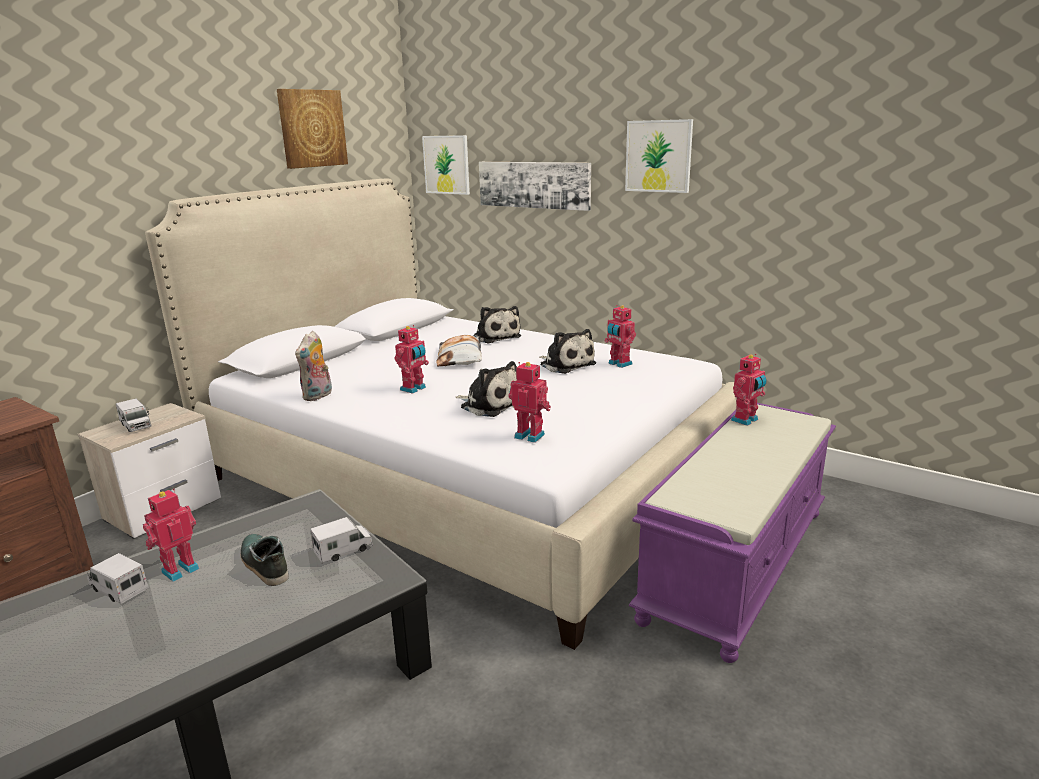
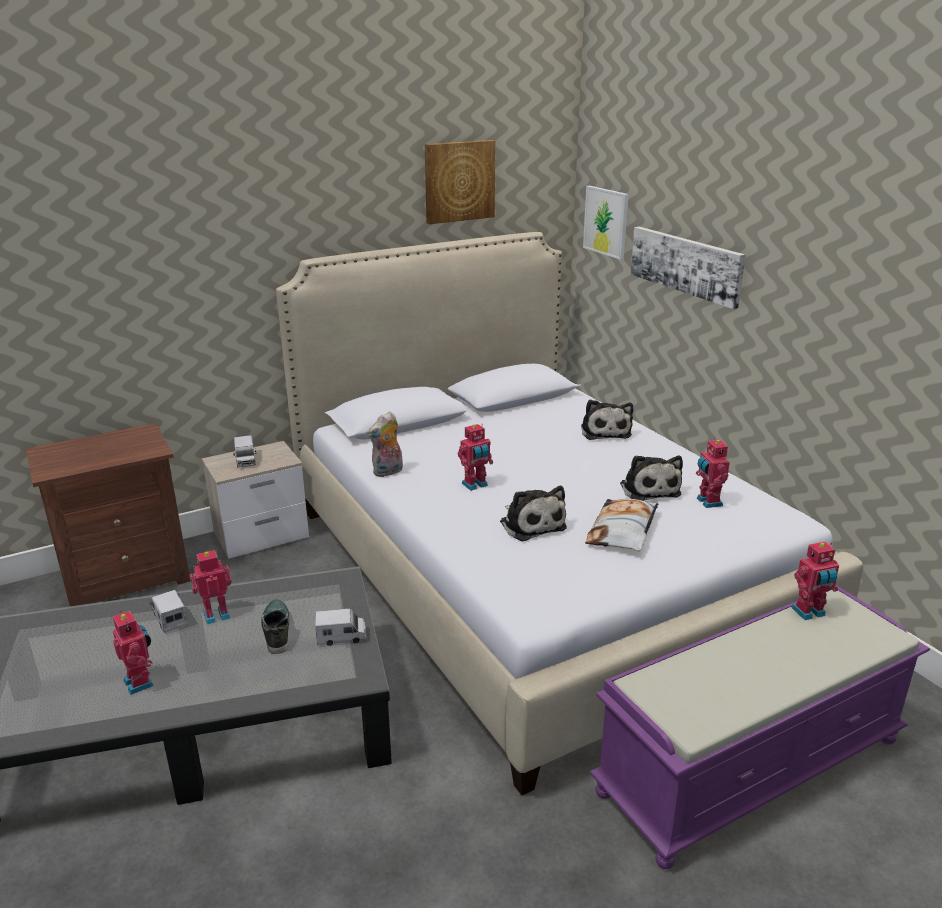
camera: 25 degrees right, 5 degrees up
pillow [436,335,482,366] -> pillow moved to [585,499,659,551]
toy robot [509,362,551,443] -> toy robot moved to [113,610,154,695]
picture [625,119,693,193] -> none

